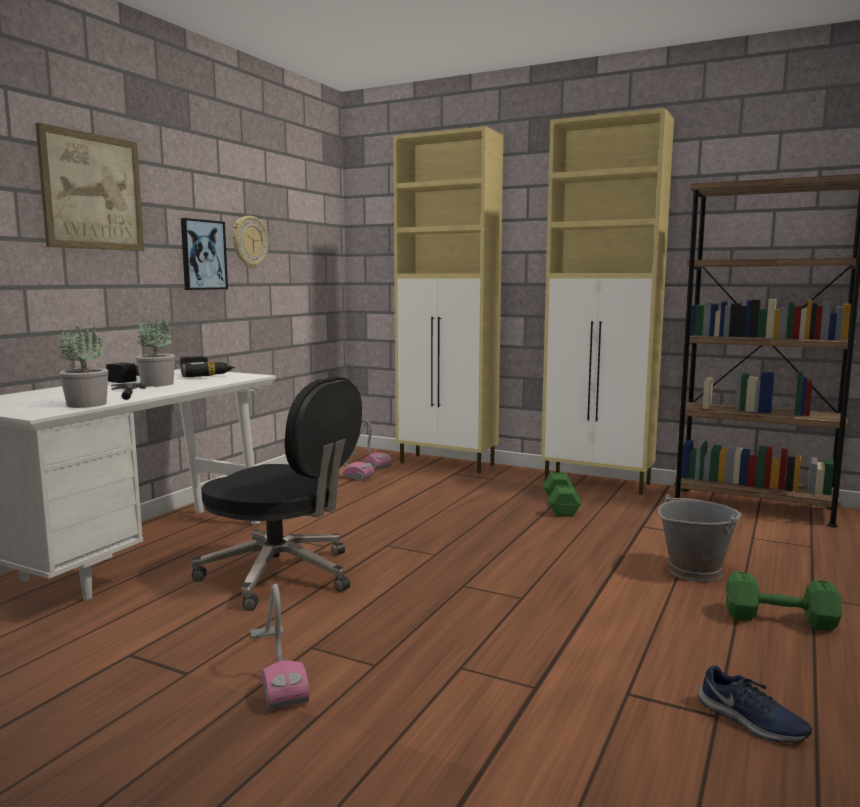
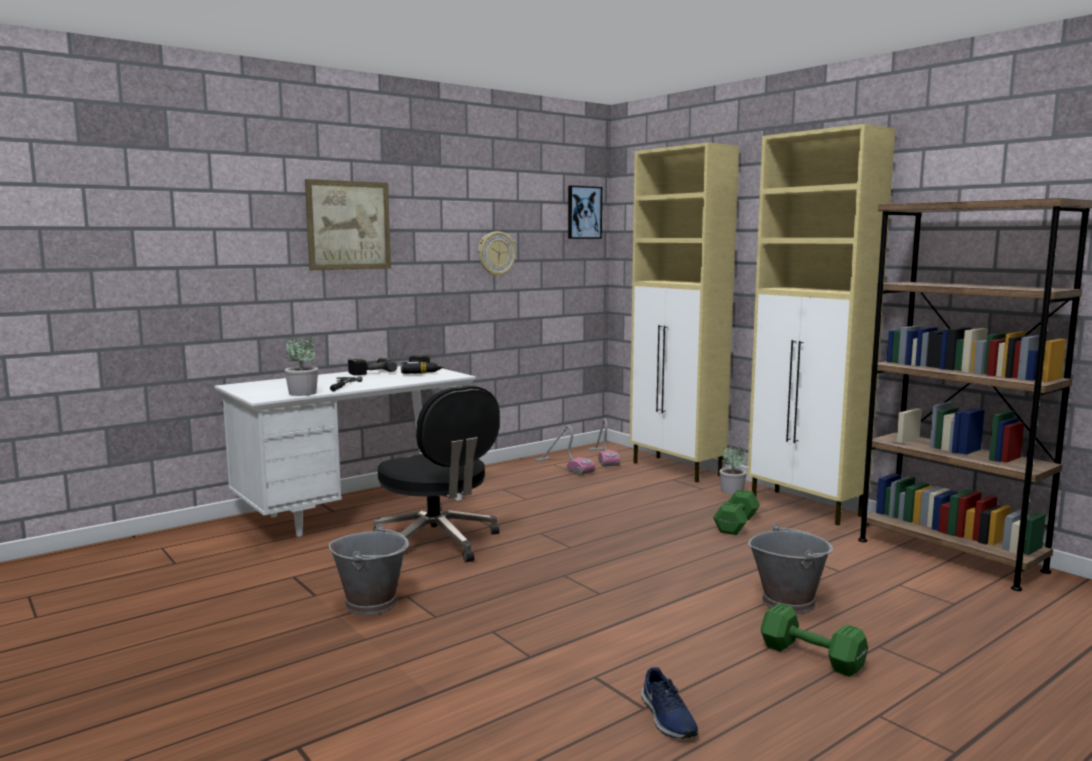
camera: 25 degrees right, 0 degrees up
potted plant [136,318,175,387] -> potted plant moved to [719,445,747,495]
picture [181,218,228,290] -> picture moved to [568,185,602,239]
vacuum cleaner [250,584,309,710] -> grey bucket [329,524,409,615]

